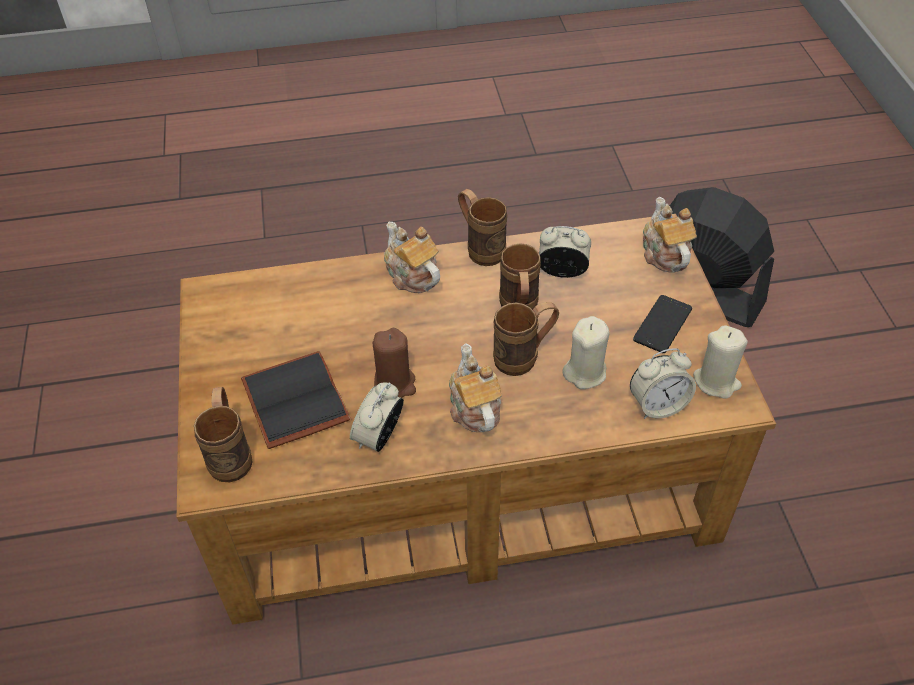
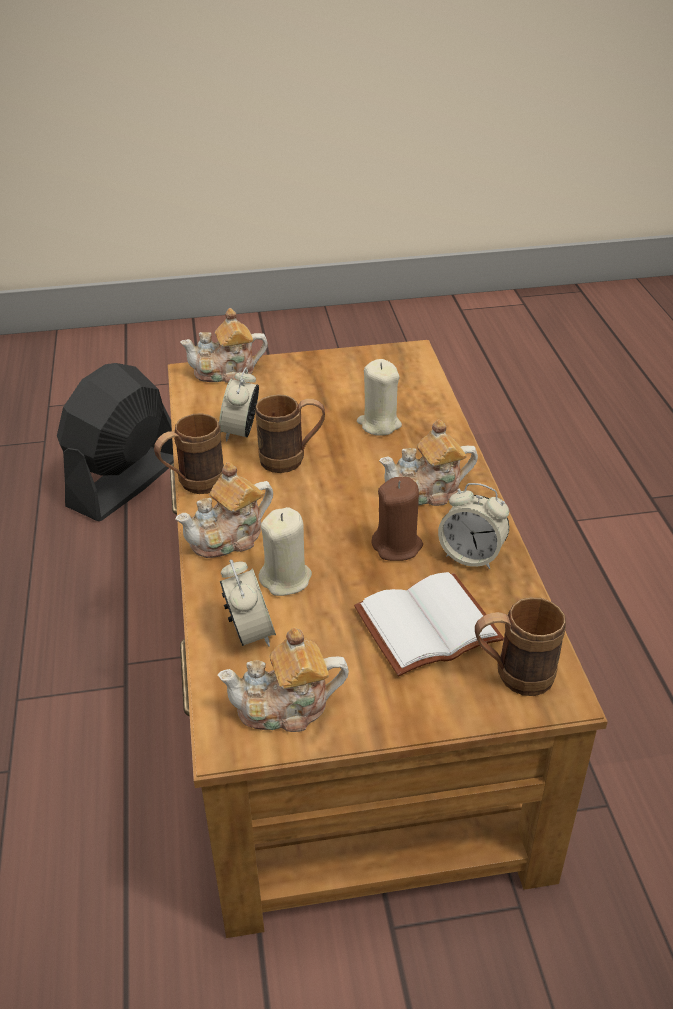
camera: 90 degrees left, 10 degrees down
black book [241,351,351,449] -> white book [354,572,504,676]
brown mug [493,302,559,376] -> none
alarm clock [630,348,696,419] -> alarm clock moved to [220,560,276,647]
phone [633,295,692,353] -> none
beige candle [693,325,748,399] -> beige candle moved to [259,507,312,596]
none -> teapot [218,627,349,732]

